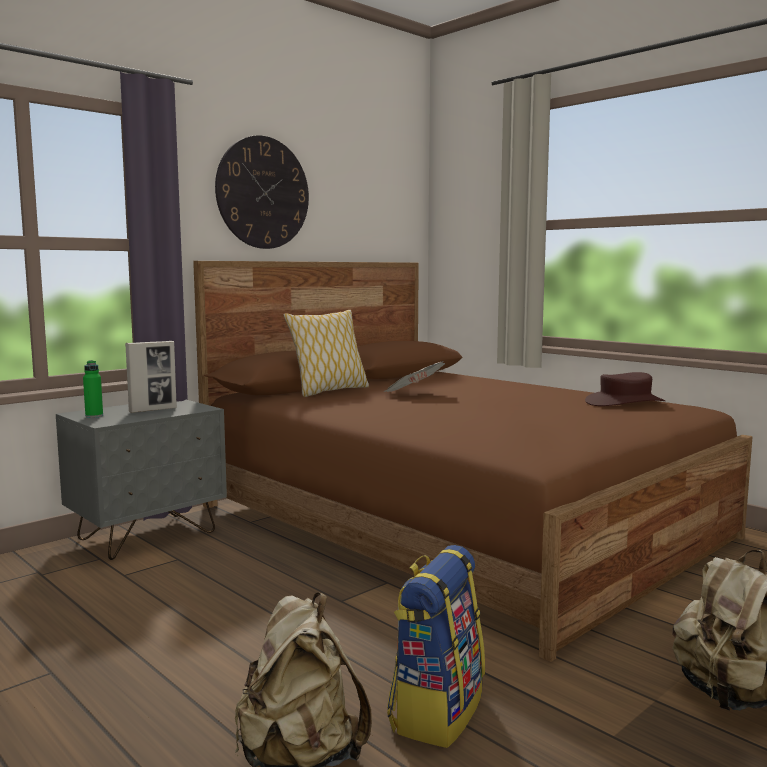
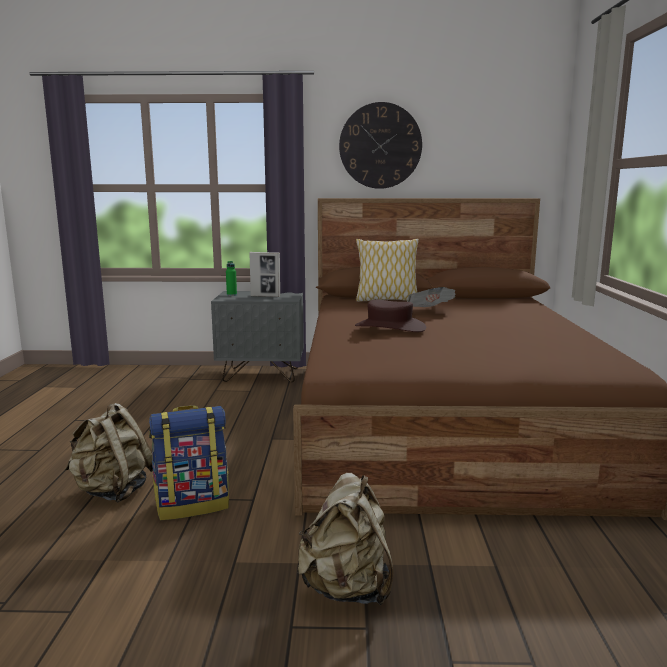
camera: 45 degrees right, 5 degrees up
brown hat [585,372,666,406] -> brown hat moved to [355,300,426,332]

